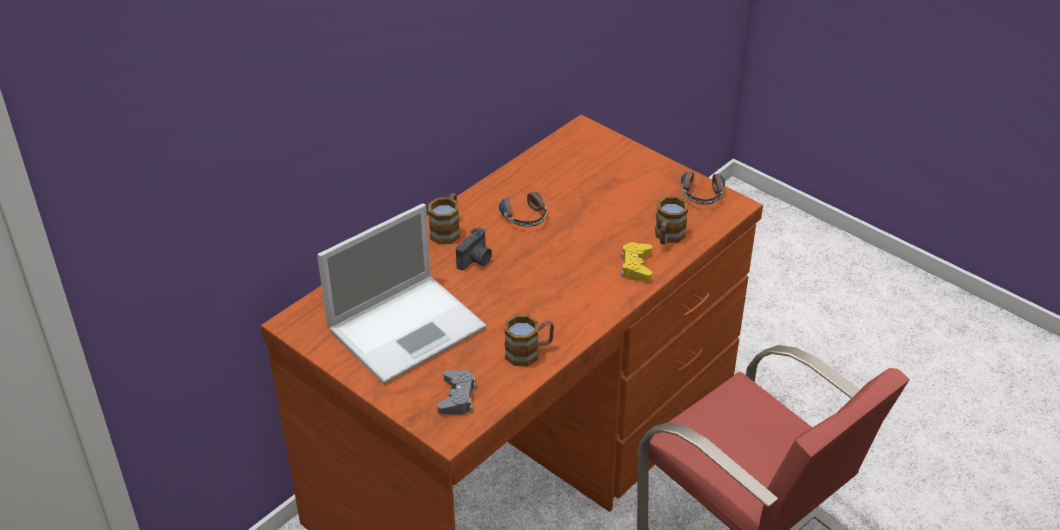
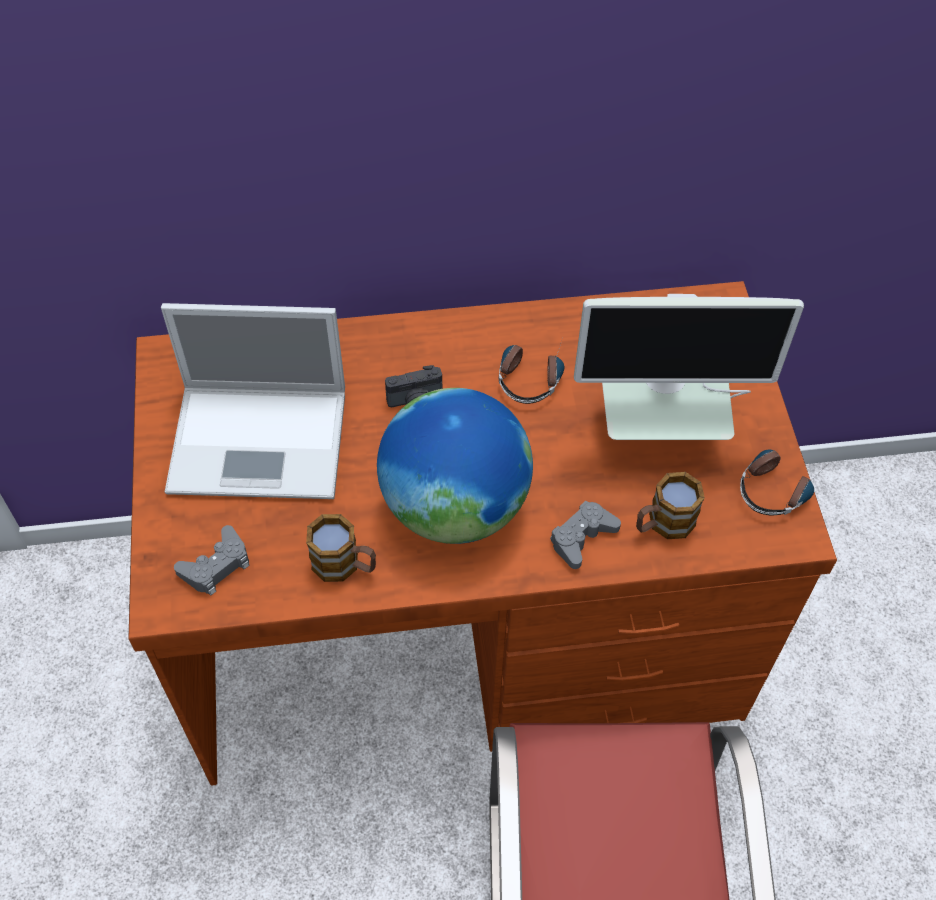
camera: 40 degrees right, 15 degrees up
mug [428,193,460,244] -> none
yellow game controller [621,242,652,281] -> grey game controller [550,501,621,569]
none -> globe [377,388,533,544]
none -> monitor [574,294,804,440]

